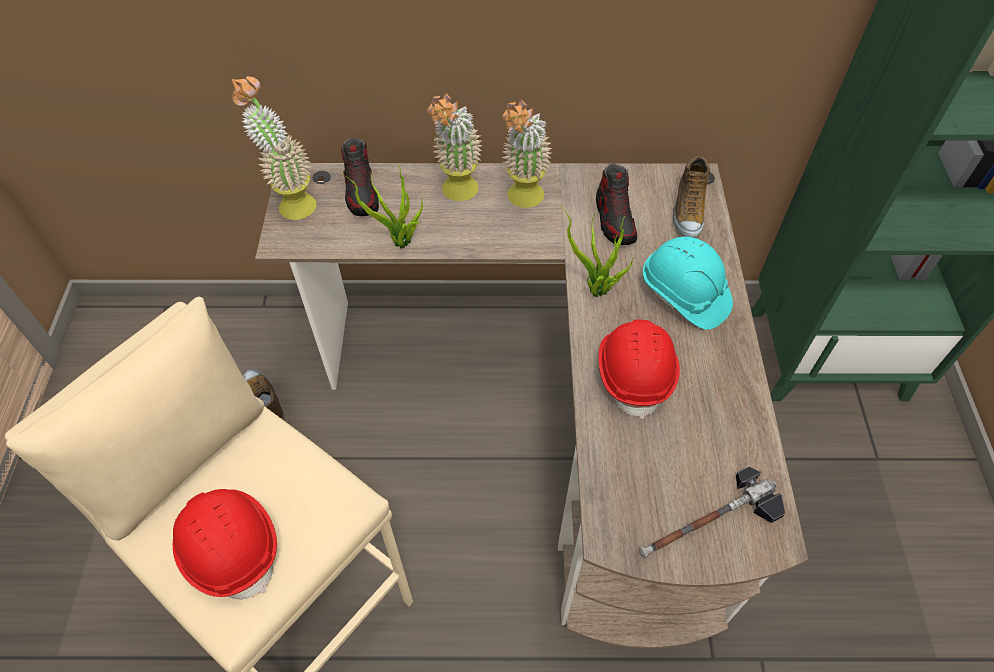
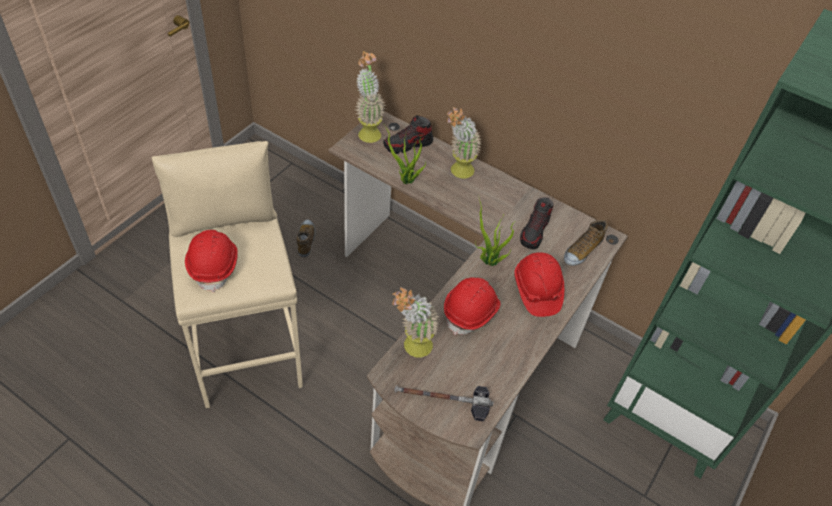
camera: 30 degrees right, 5 degrees down
shoe [341,137,379,216] -> shoe turned 45 degrees clockwise [383,115,433,154]
potted plant [501,99,552,208] -> potted plant moved to [392,287,440,357]
turquoise hard hat [643,237,733,330] -> red hard hat [514,252,564,317]

